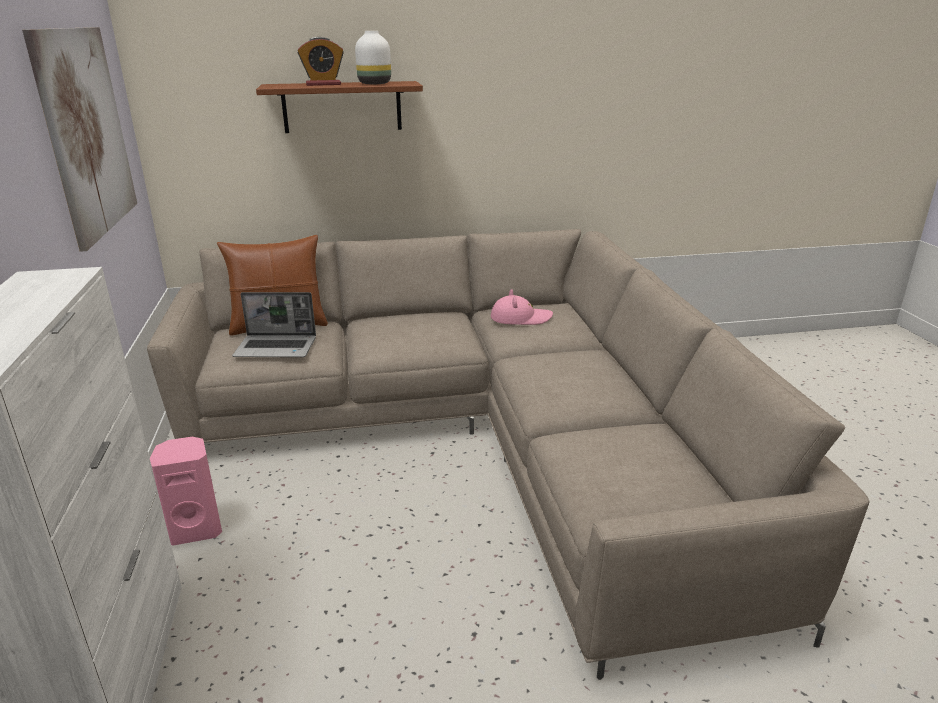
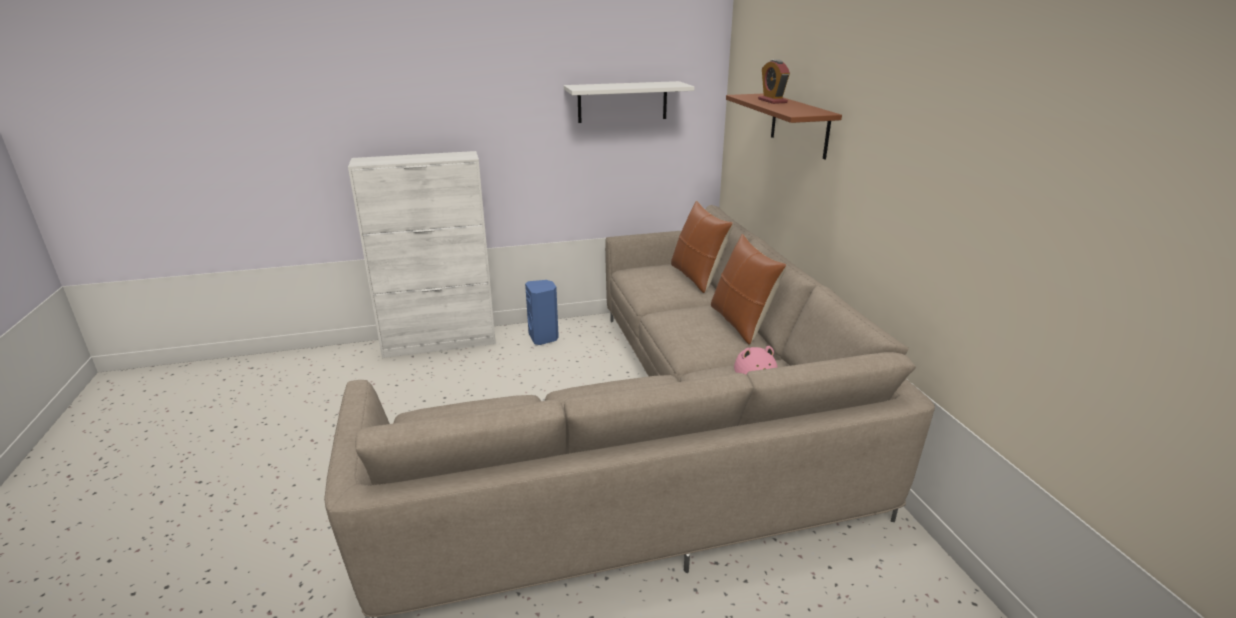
camera: 85 degrees right, 0 degrees up
picture [22,27,137,252] -> white shelf [564,81,694,123]
pink speaker [150,437,222,546] -> blue speaker [525,280,559,345]
laptop [232,292,316,357] -> none
white vase [355,31,391,84] -> none
none -> brown pillow [711,234,786,345]

